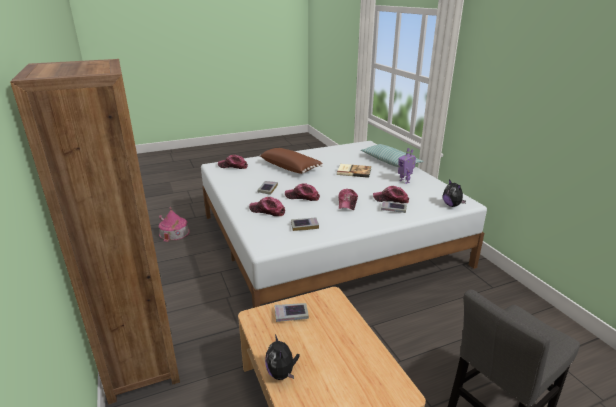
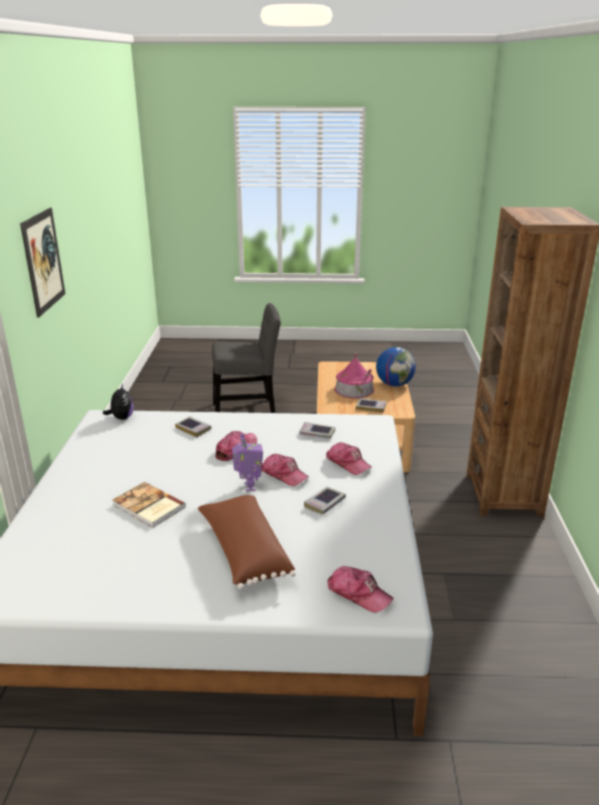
camera: 155 degrees left, 0 degrees up
toy house [159,207,190,242] -> toy house moved to [334,353,374,398]
plush toy [265,334,300,380] -> globe [376,347,416,387]
pillow [361,144,423,167] -> none
cap [373,186,409,203] -> none
toy robot [398,148,416,184] -> toy robot moved to [232,433,263,492]
none -> picture [20,208,65,318]

